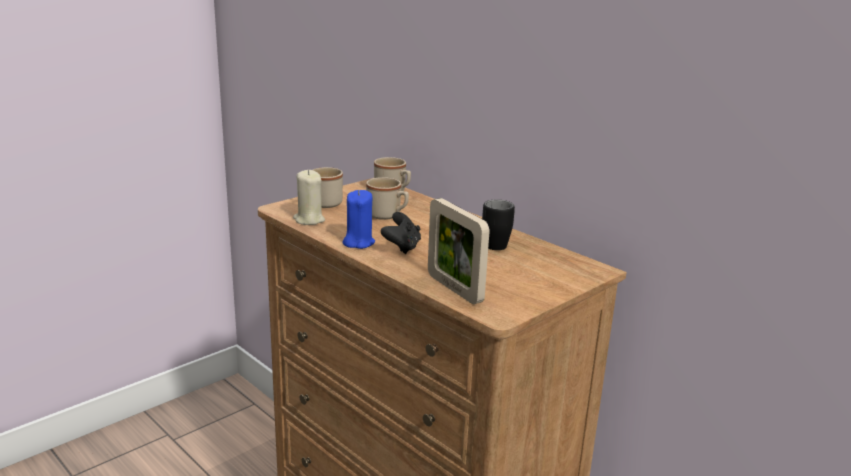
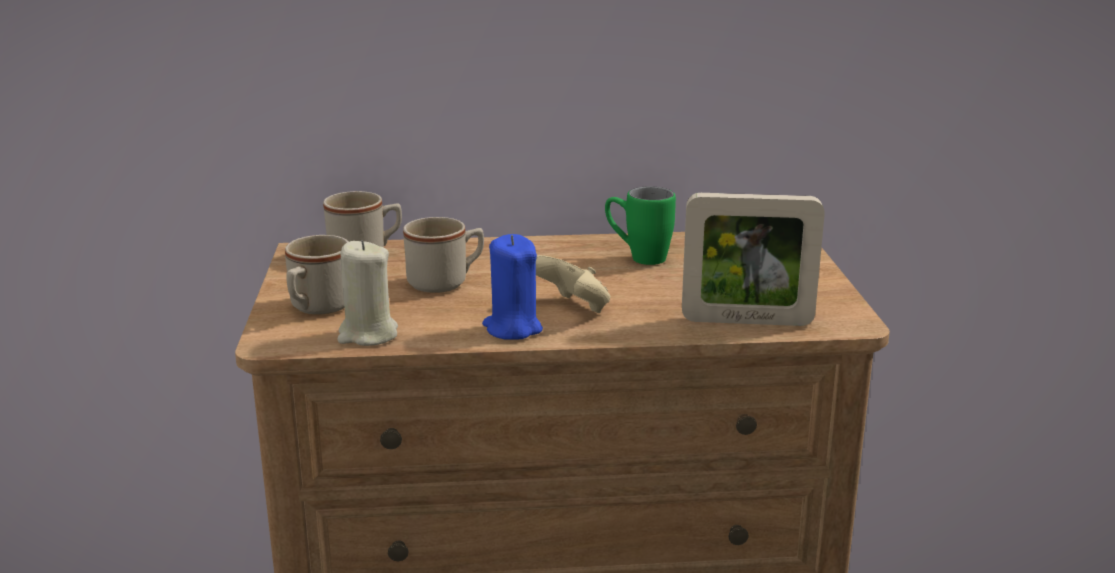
camera: 50 degrees left, 0 degrees up
black game controller [381,212,421,254] -> beige game controller [536,255,610,313]
black mug [482,199,515,250] -> green mug [605,186,676,265]

